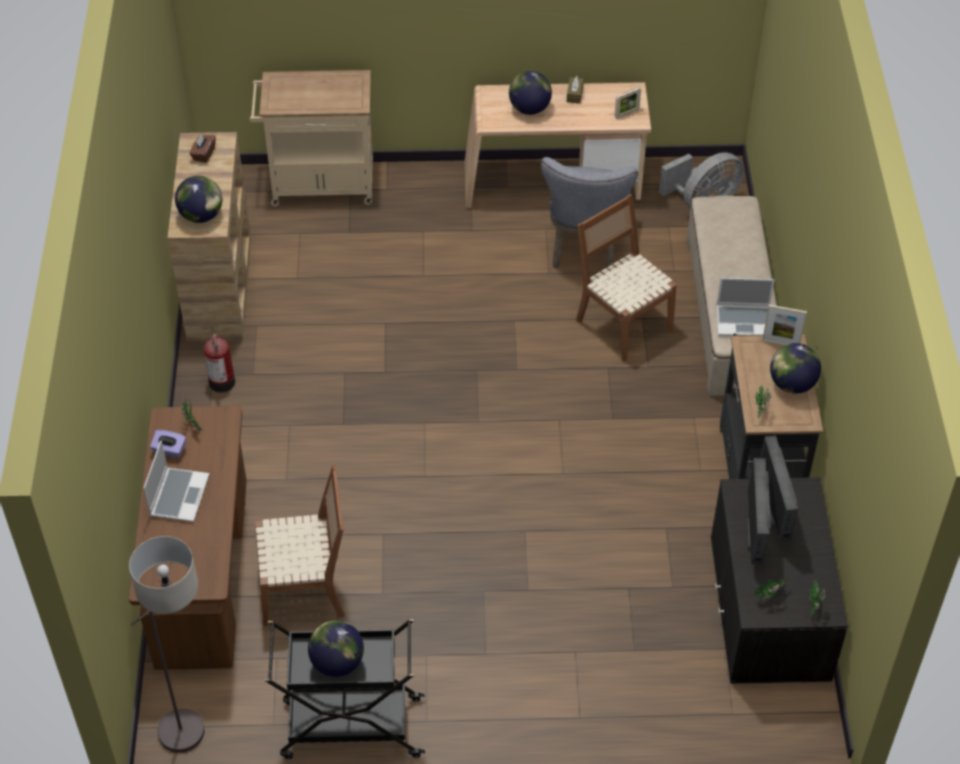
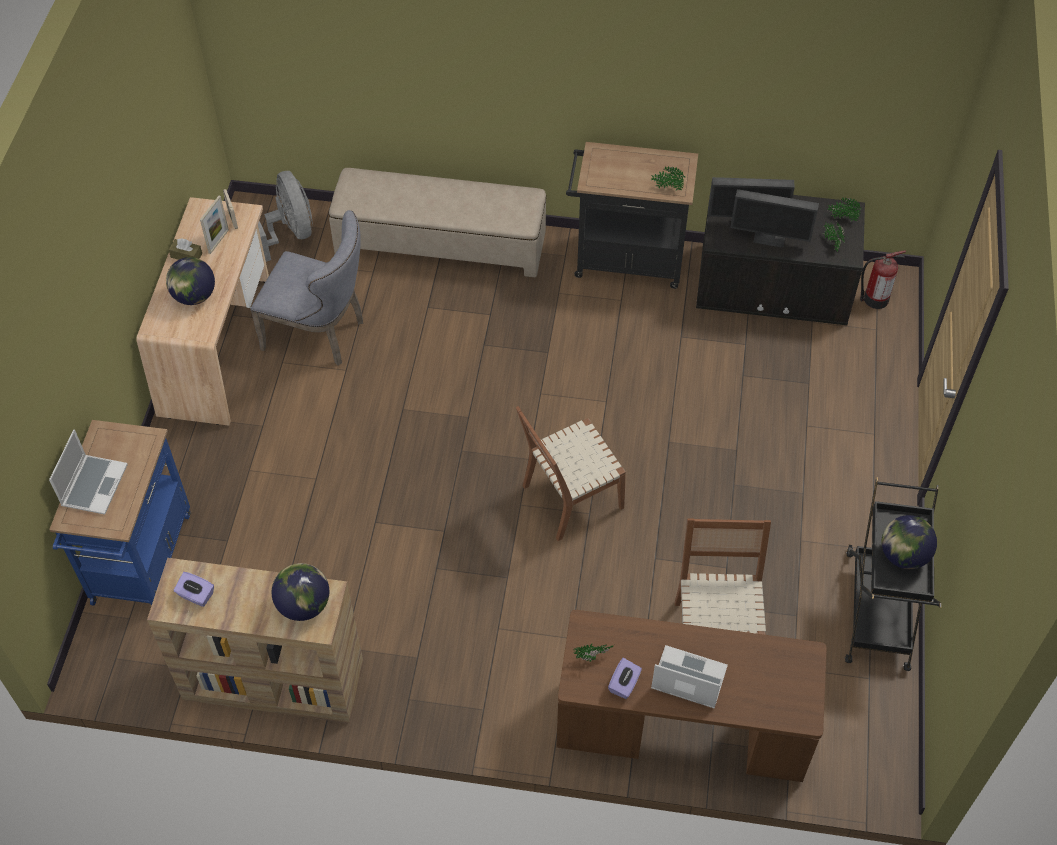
camera: 80 degrees left, 5 degrees up
grey floor lamp [129,536,204,753] -> none
brown tissue box [190,134,216,163] -> purple tissue box [174,572,214,607]
fire extinguisher [204,327,235,393] -> fire extinguisher moved to [860,250,906,309]
beige cart [250,70,373,206] -> blue cart [49,420,191,606]
chair [576,194,677,361] -> chair moved to [516,406,626,541]
laptop [716,278,775,336] -> laptop moved to [49,429,128,515]
picture frame [762,305,807,346] -> picture frame moved to [200,196,229,254]
globe [770,343,821,394] -> none

